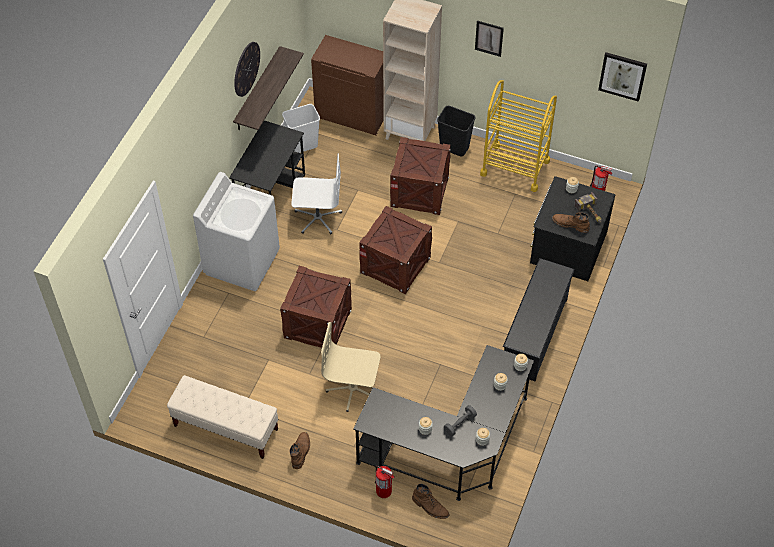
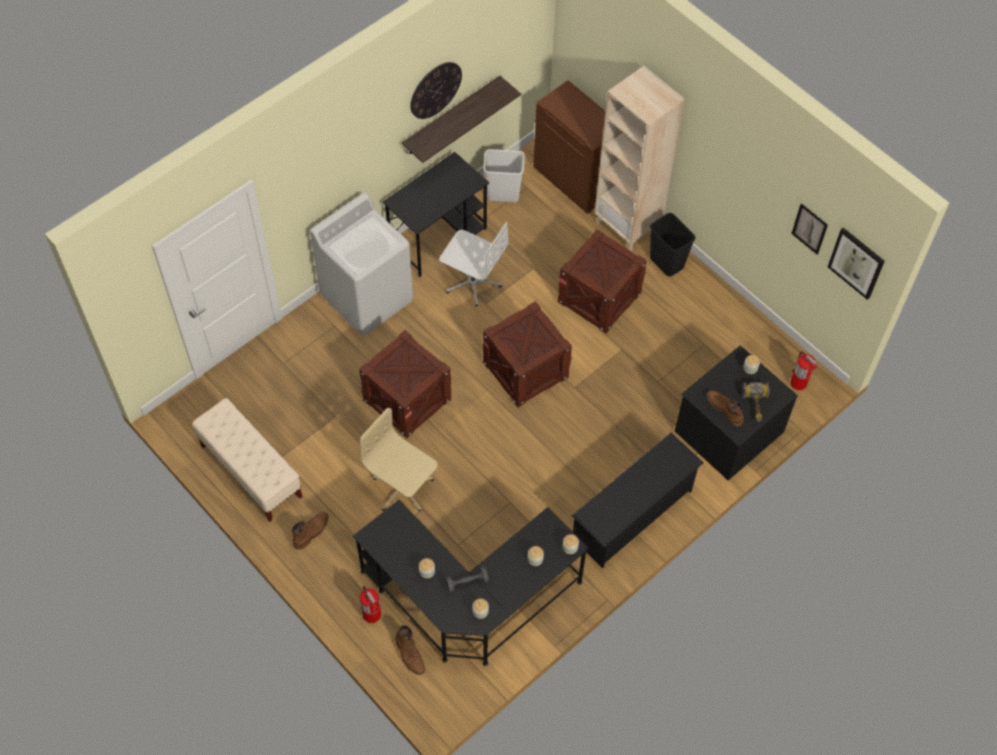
camera: 25 degrees right, 5 degrees up
picture [475,21,504,57] -> picture moved to [791,203,828,255]
yellow cart [480,80,557,192] -> none

